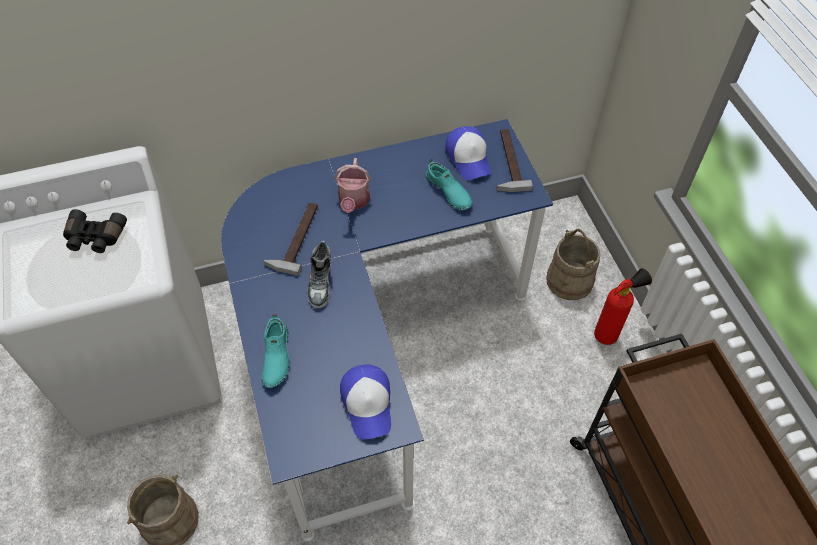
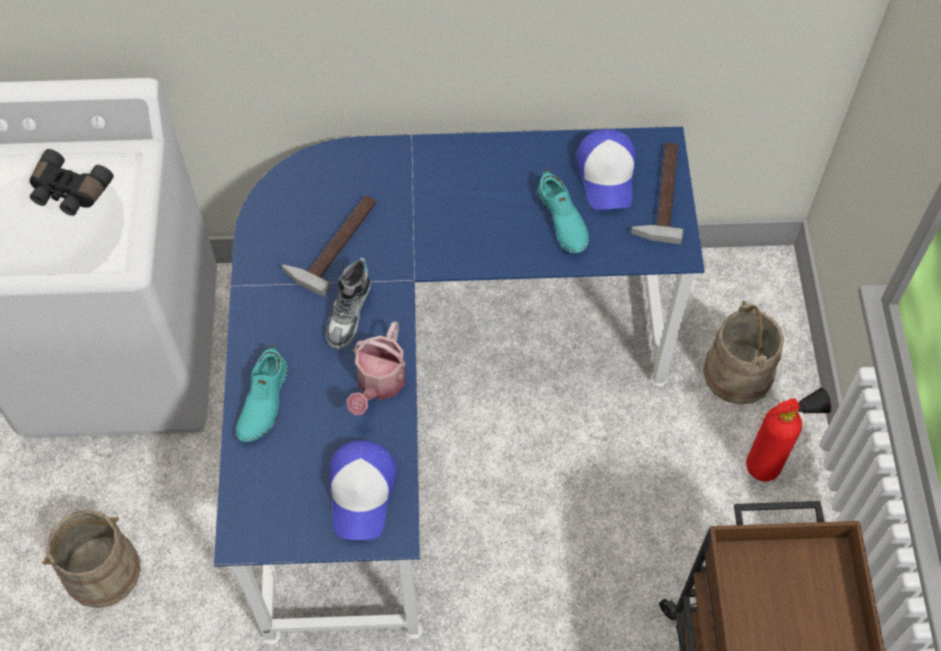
camera: 15 degrees right, 5 degrees up
watering can [335,158,371,213] -> watering can moved to [346,321,406,415]

